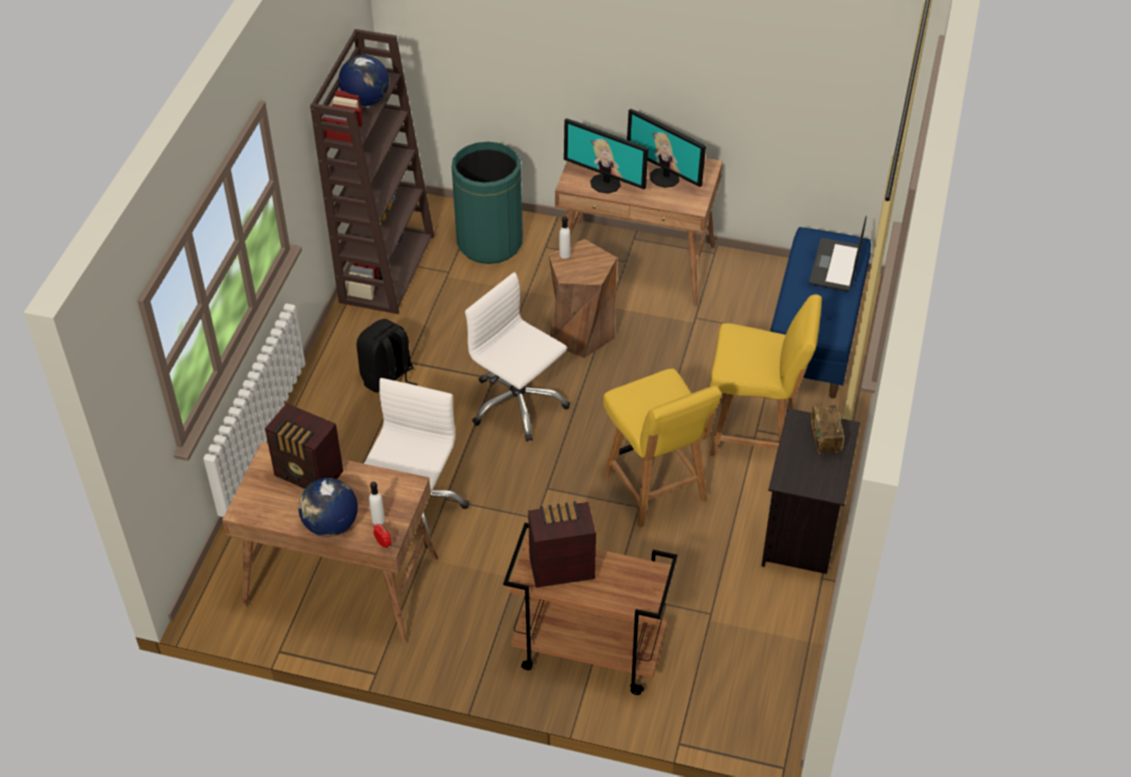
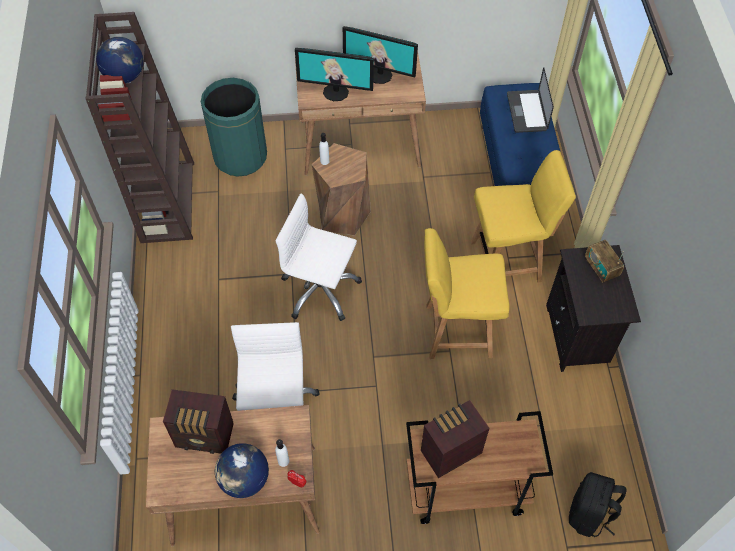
camera: 20 degrees left, 10 degrees up
black backpack [357,319,418,393] -> black backpack moved to [569,472,627,537]
yellow chair [603,368,722,528] -> yellow chair turned 135 degrees clockwise [424,228,510,359]

